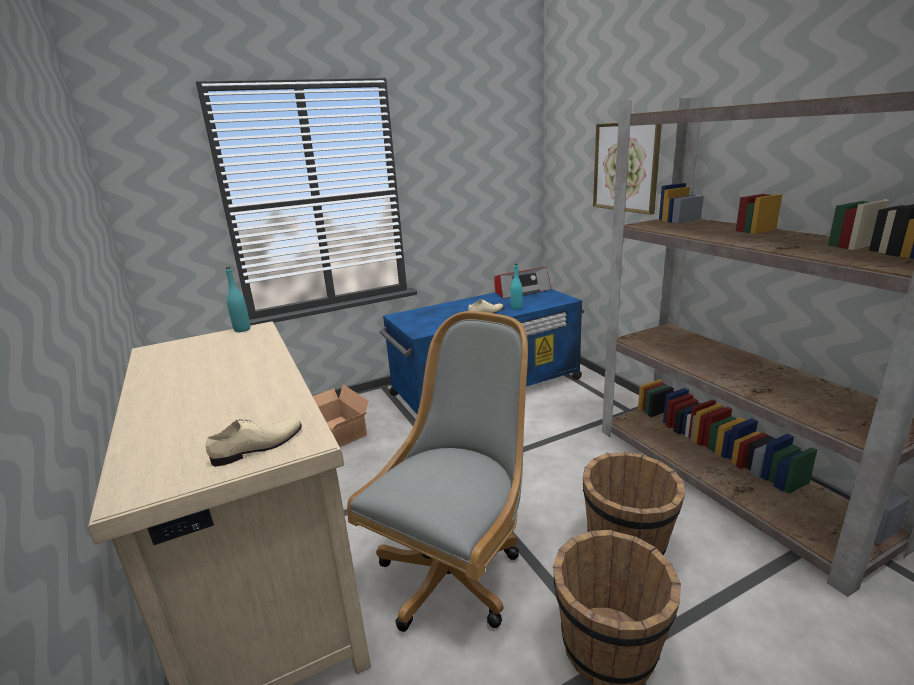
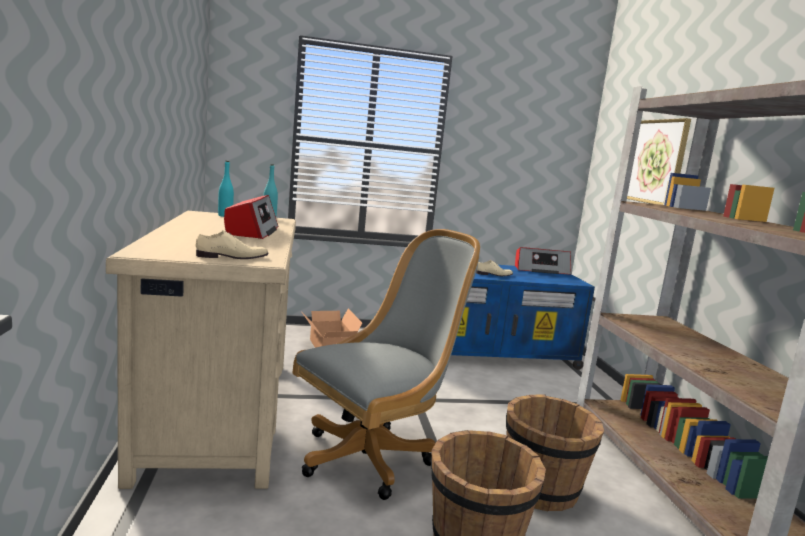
camera: 15 degrees right, 10 degrees down
turquoise bottle [510,264,523,310] -> turquoise bottle moved to [218,161,234,217]
none -> radio [224,195,278,239]

